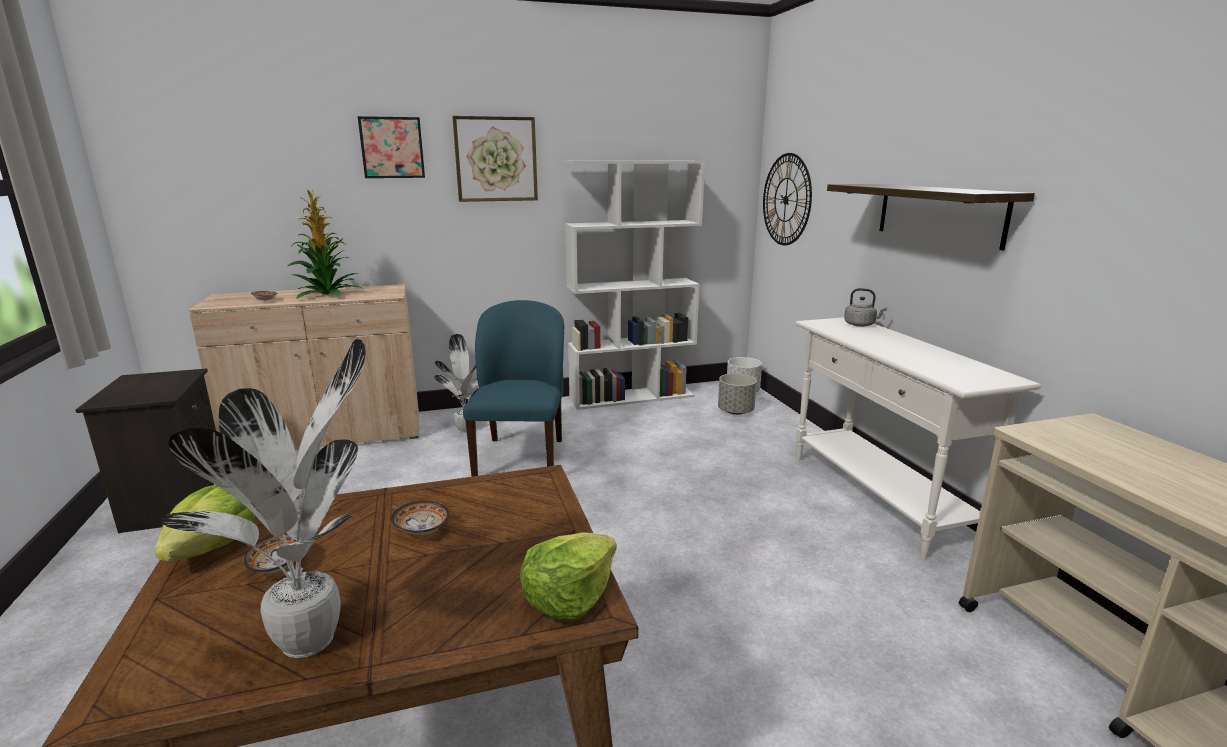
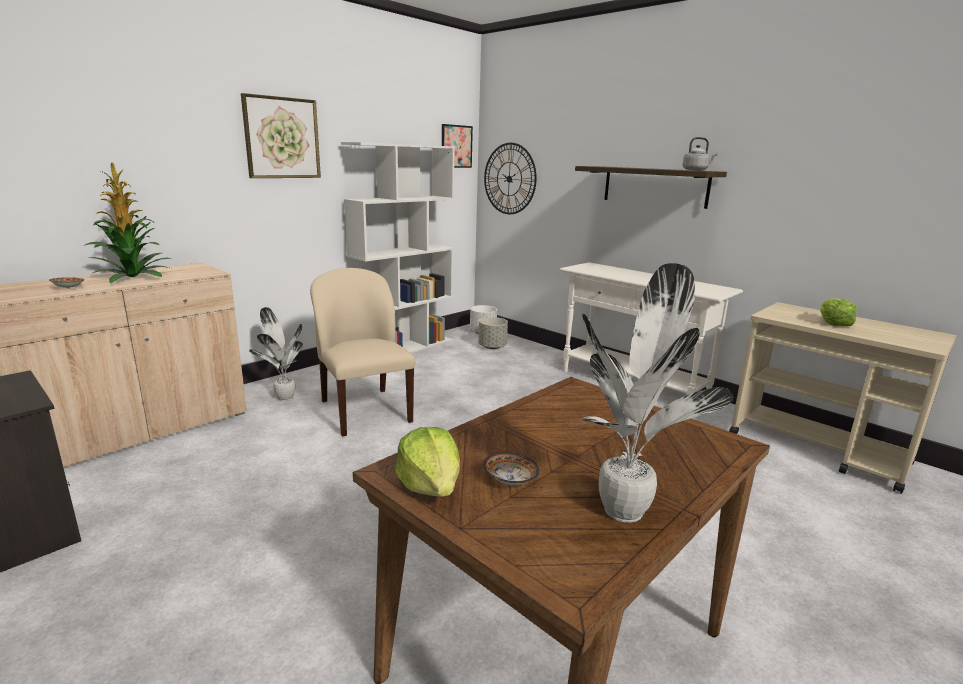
camera: 30 degrees left, 0 degrees up
picture [358,116,425,178] -> picture moved to [442,124,473,168]
bowl [391,501,450,535] -> none
blue chair [463,300,564,477] -> beige chair [310,268,416,437]
lettuce [520,532,617,622] -> lettuce moved to [820,298,857,326]
grey kettle [844,288,887,327] -> grey kettle moved to [682,137,718,171]

